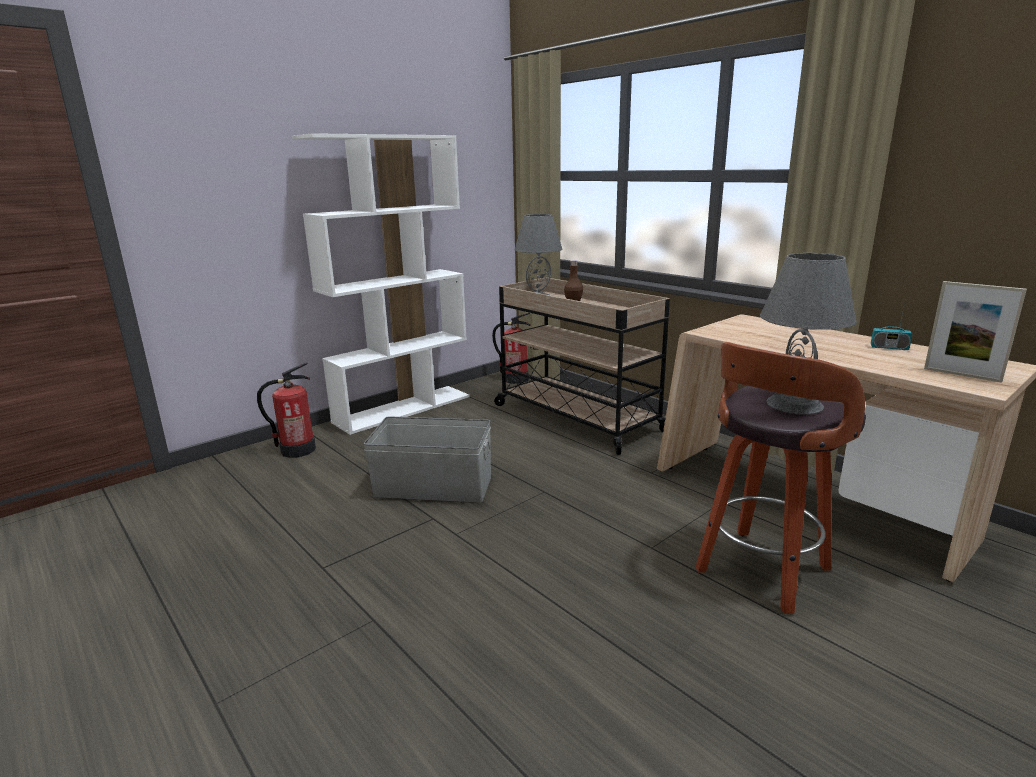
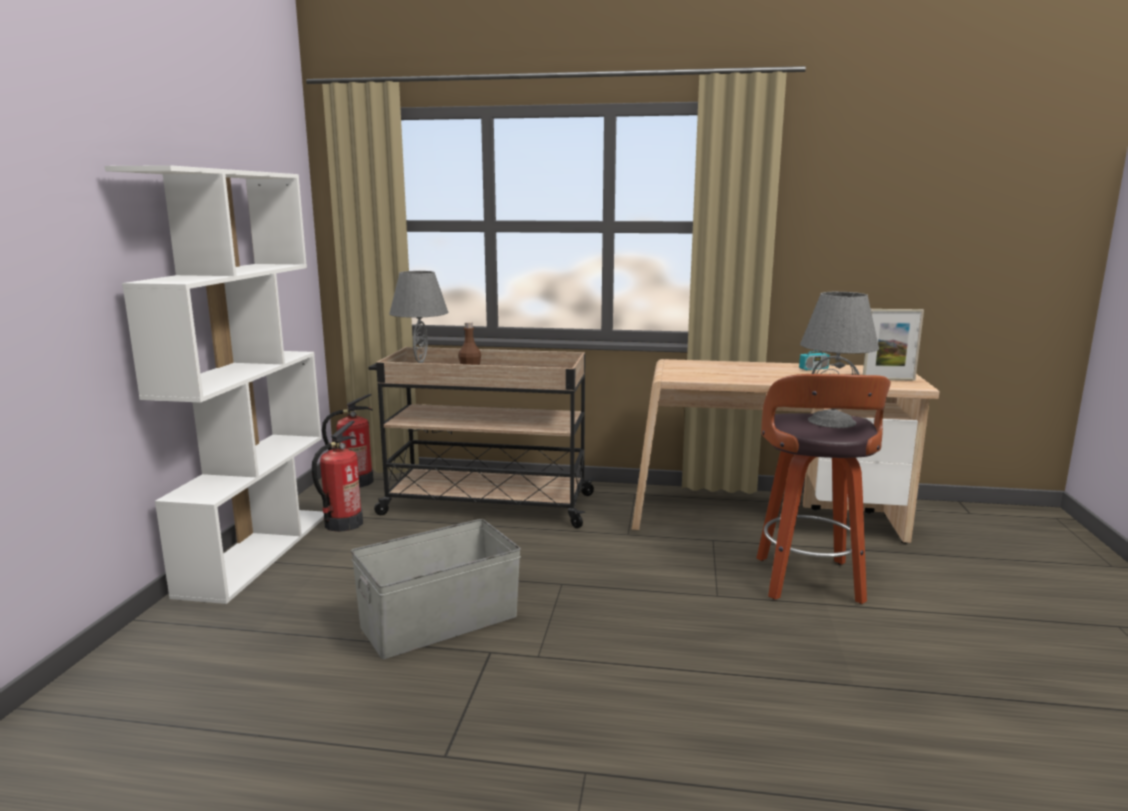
camera: 40 degrees left, 5 degrees down
fire extinguisher [257,363,316,458] -> fire extinguisher moved to [312,420,363,532]

